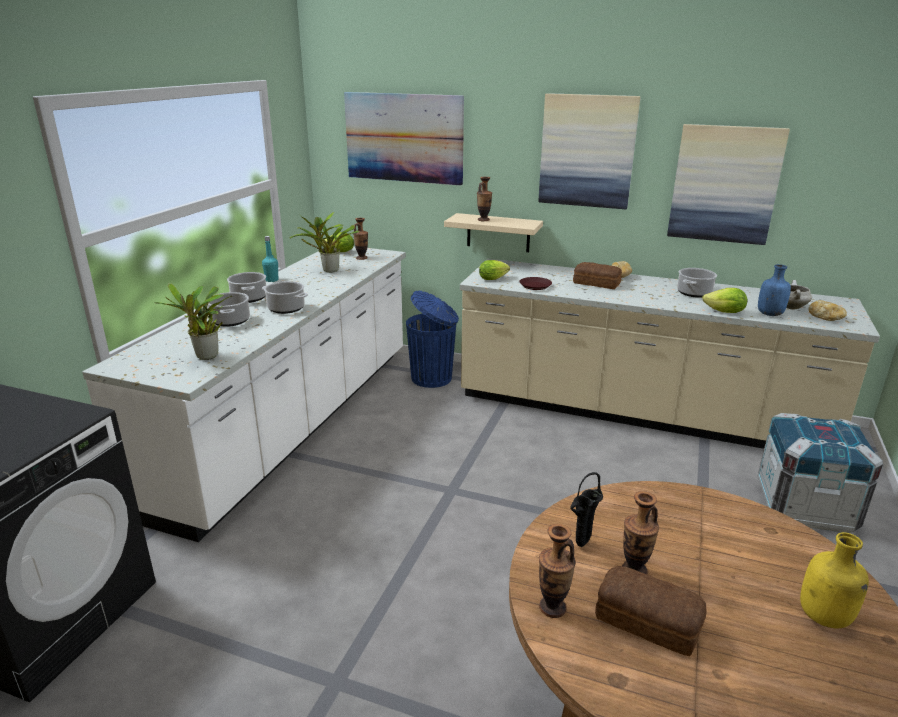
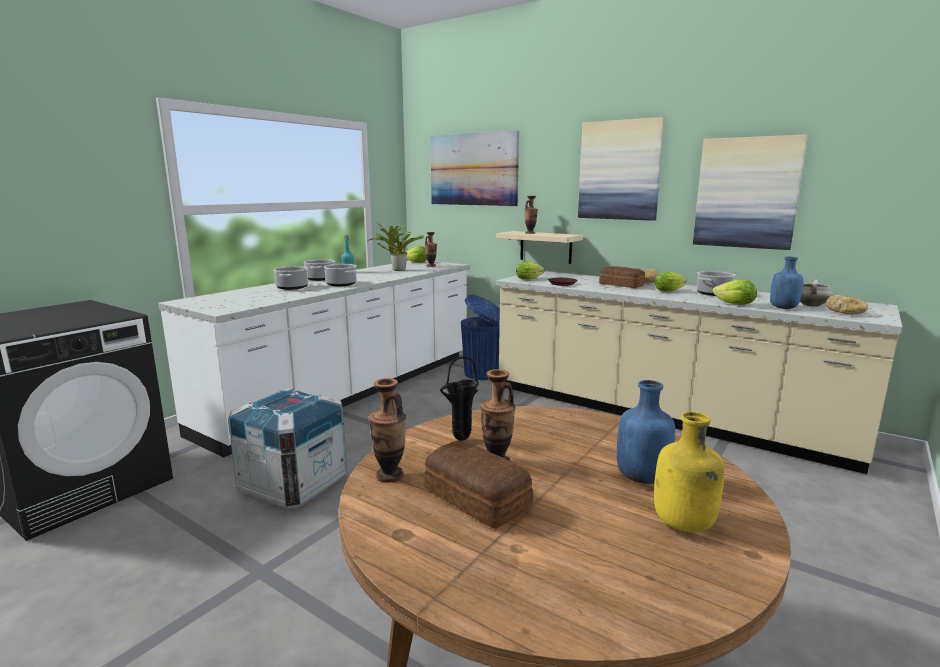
camera: 15 degrees right, 10 degrees down
potted plant [154,284,233,360] -> none
crate [757,413,883,533] -> crate moved to [228,388,347,509]
none -> blue bottle [617,380,675,484]
none -> lettuce [655,272,687,292]

